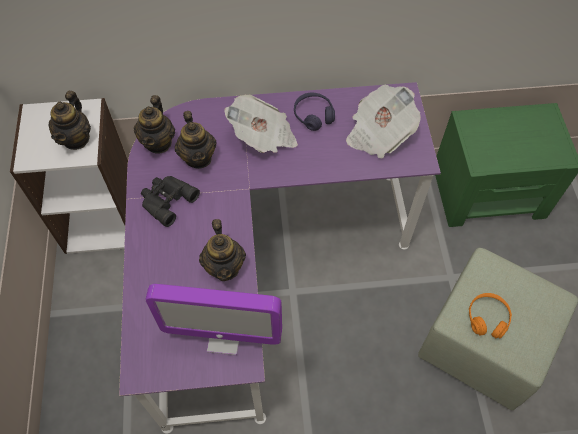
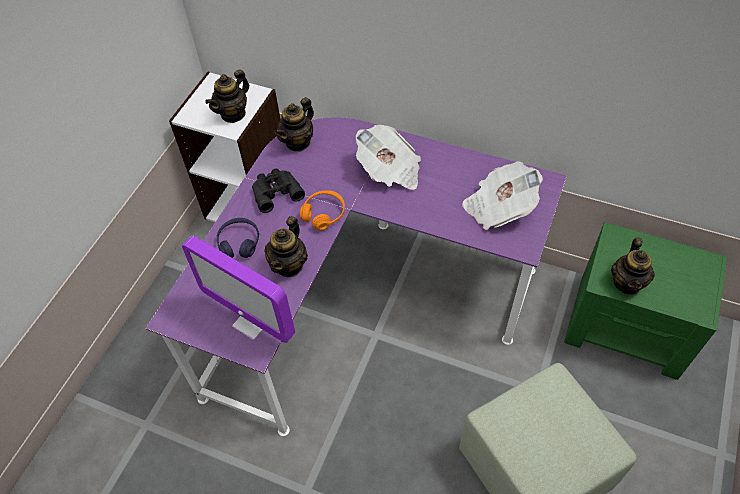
camera: 30 degrees right, 5 degrees down
teapot [175,111,217,169] -> teapot moved to [611,237,655,295]
purple headphones [294,93,335,131] -> purple headphones moved to [217,218,259,258]
orange headphones [469,293,512,338] -> orange headphones moved to [300,190,345,230]

